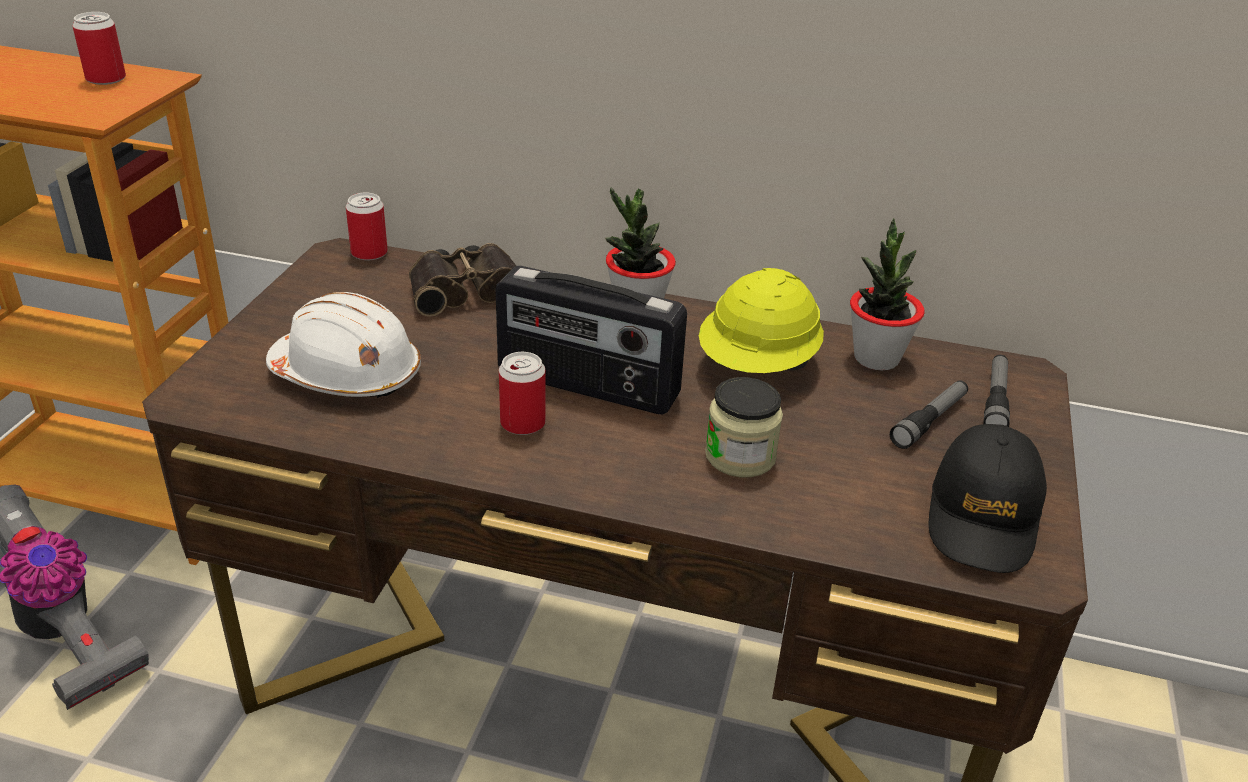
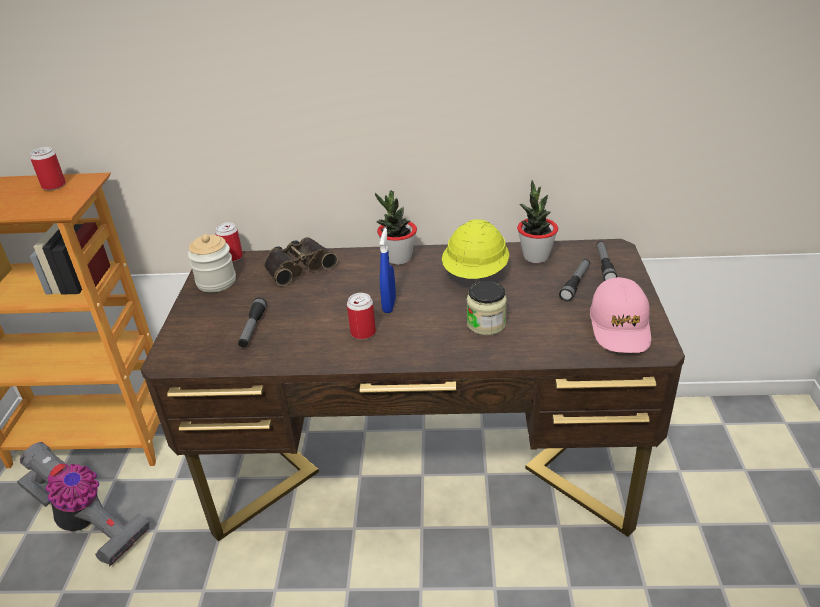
camera: 10 degrees left, 0 degrees up
white hard hat [266,292,421,398] -> flashlight [238,297,267,348]
radio [495,266,687,414] -> blue spray bottle [379,228,396,313]
black cap [929,424,1047,573] -> pink cap [590,277,651,353]
none -> jar [188,234,236,292]

